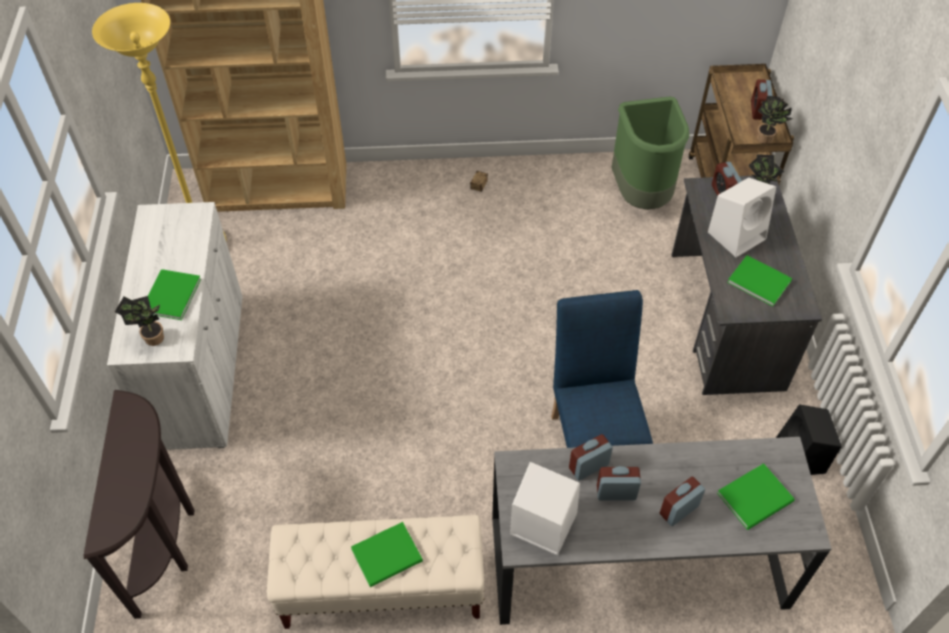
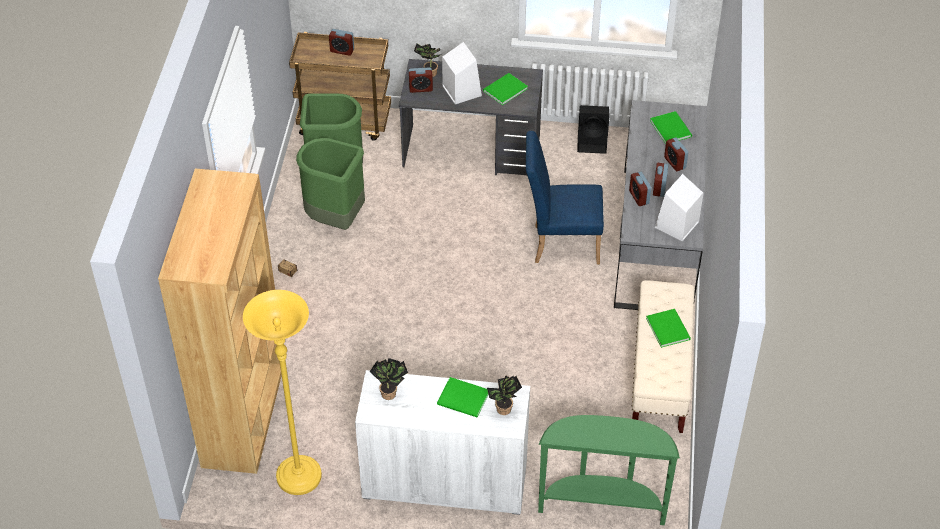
camera: 80 degrees left, 5 degrees down
brown console table [84,390,195,619] -> green console table [538,415,680,525]
potted plant [757,96,793,143] -> potted plant moved to [369,358,408,400]
none -> green trash can [296,138,365,230]

